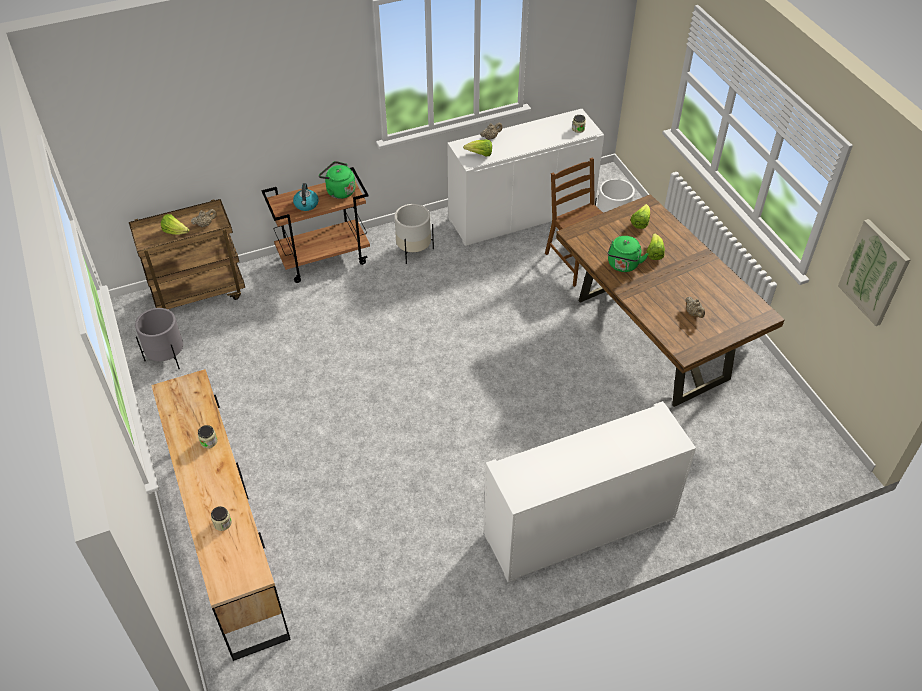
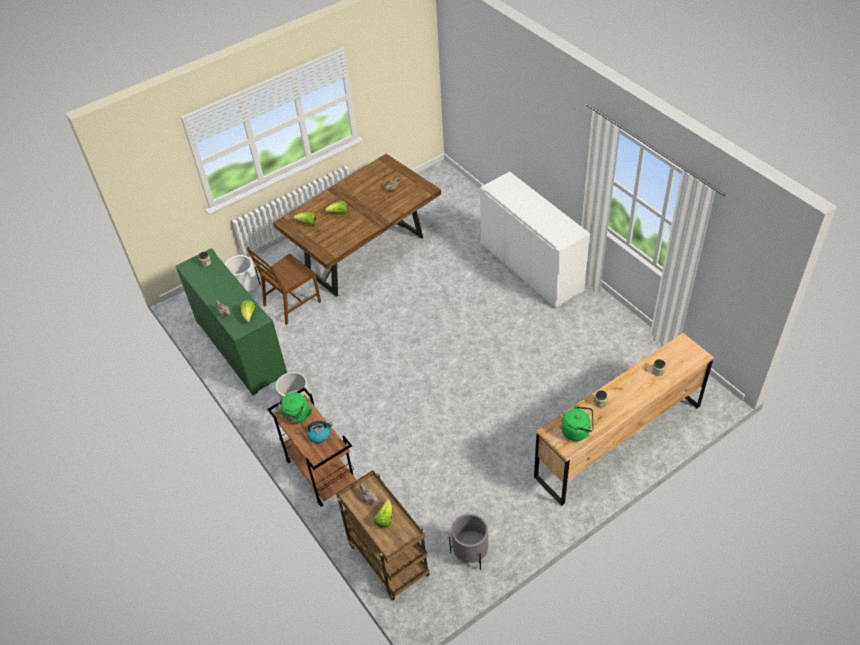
camera: 100 degrees left, 0 degrees up
white cabinet [447,109,604,246] -> green cabinet [176,248,287,395]
green kettle [608,236,649,272] -> green kettle moved to [561,405,594,441]
picture [838,219,911,326] -> none

